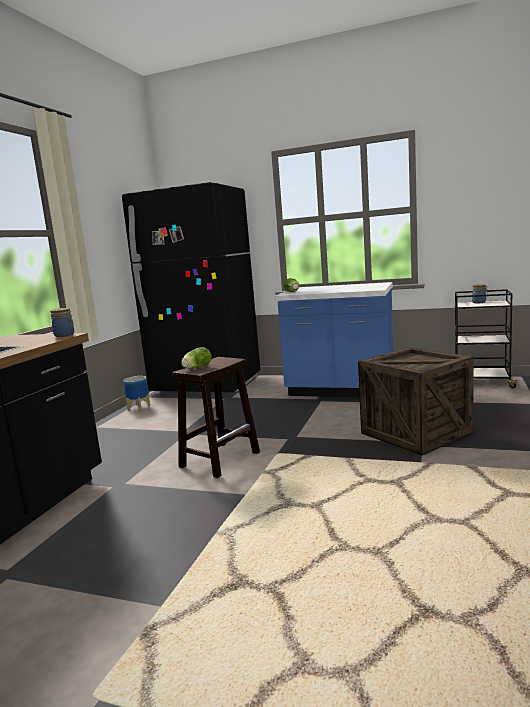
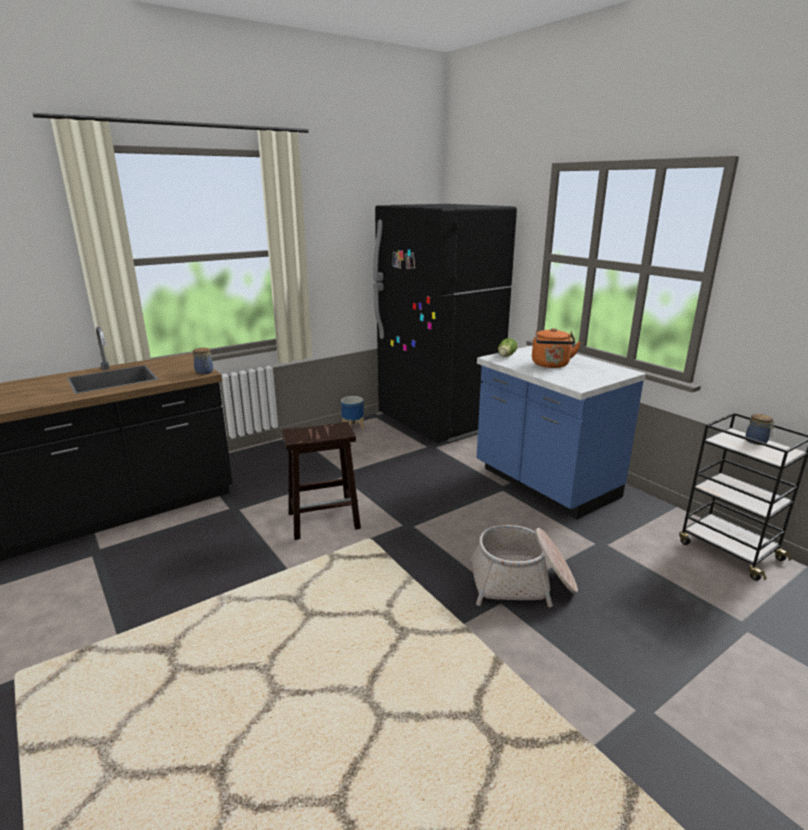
camera: 35 degrees right, 10 degrees up
lettuce [181,347,212,369] -> none
crate [358,347,474,455] -> basket [470,525,578,607]
none -> orange kettle [532,328,581,368]

